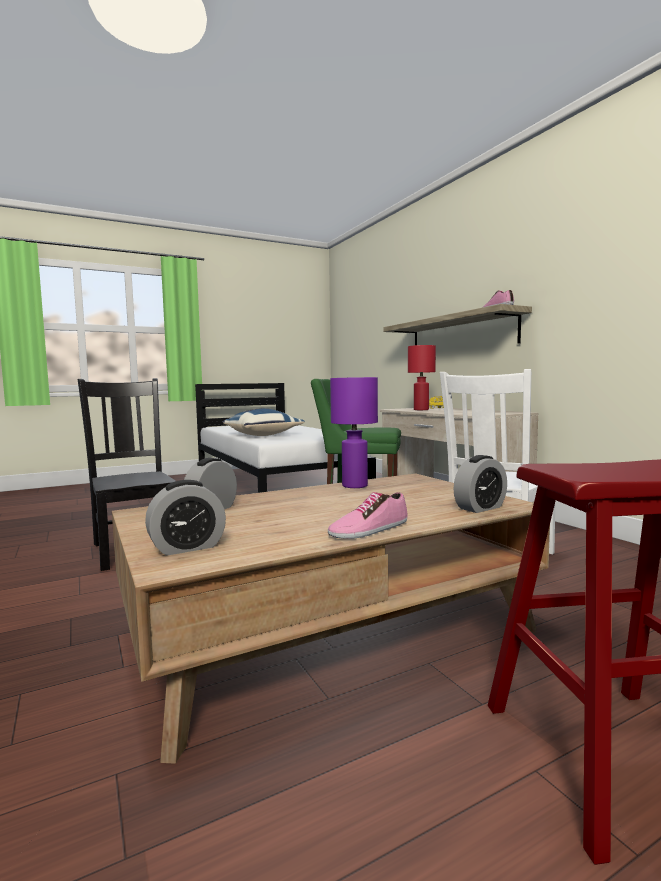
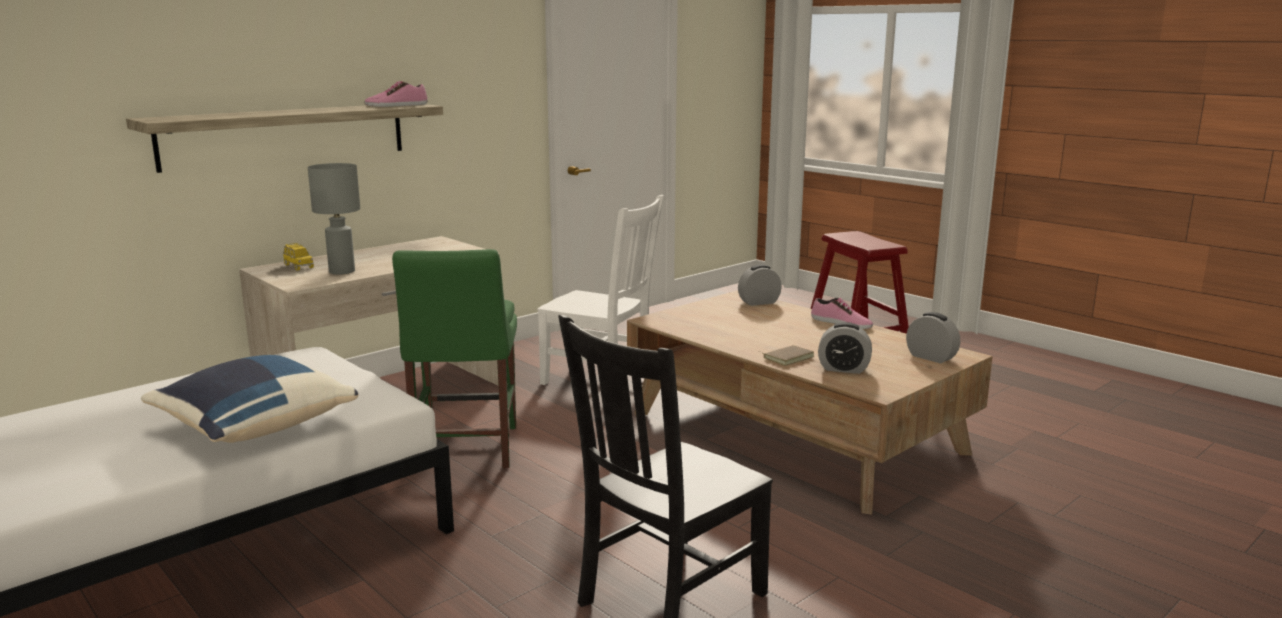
camera: 105 degrees left, 10 degrees up
purple table lamp [330,377,378,488] -> none
red table lamp [408,345,436,410] -> grey table lamp [308,163,360,275]
alarm clock [453,455,507,513] -> alarm clock turned 60 degrees counterclockwise [738,265,782,306]
none -> brown book [758,345,814,366]

